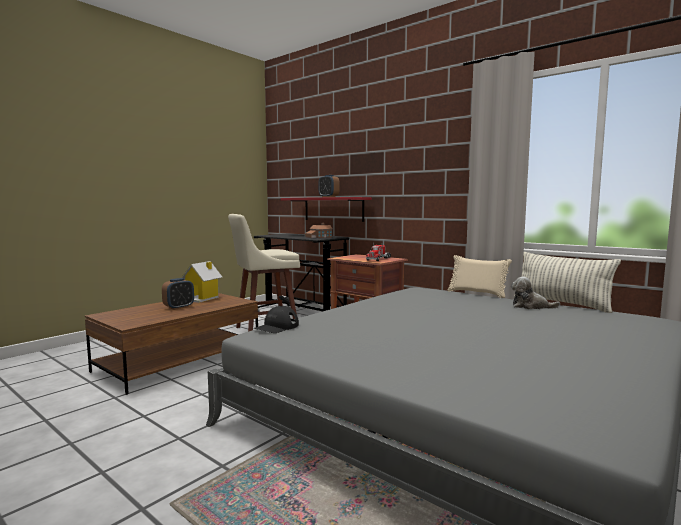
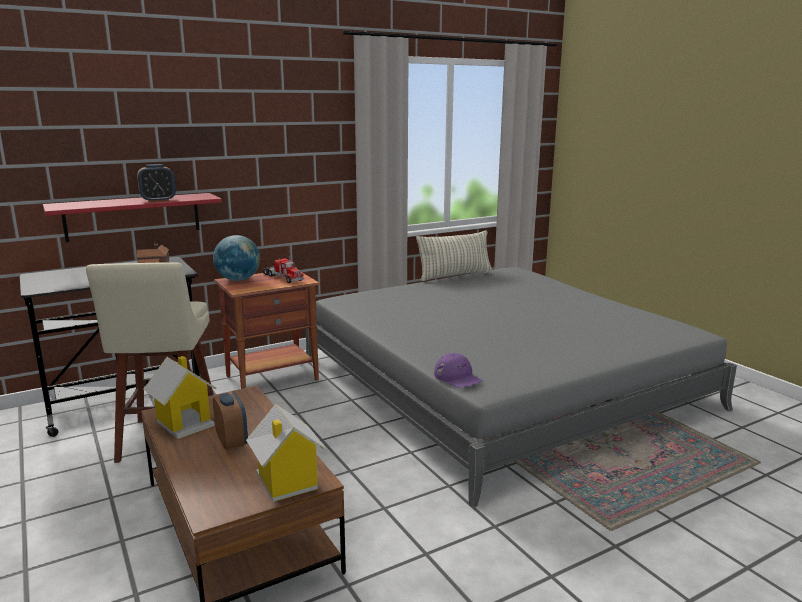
camera: 70 degrees left, 10 degrees up
black cap [253,306,299,333] -> purple cap [434,353,483,388]
beige pillow [447,255,512,298] -> none
plush toy [511,277,560,309] -> none
none -> globe [213,235,260,281]
none -> toy house [246,404,327,502]

